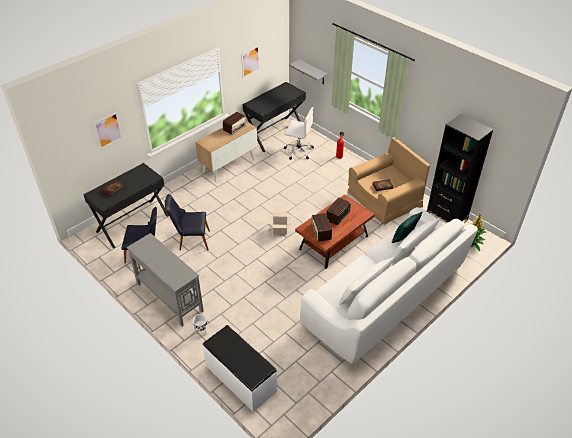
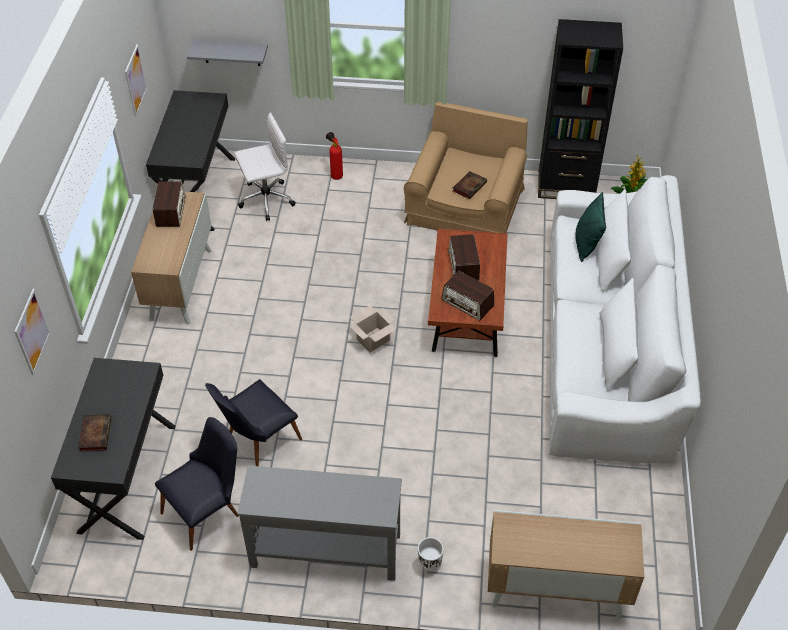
camera: 40 degrees left, 5 degrees up
white bench [203,325,277,412] -> cabinet [488,510,644,619]

